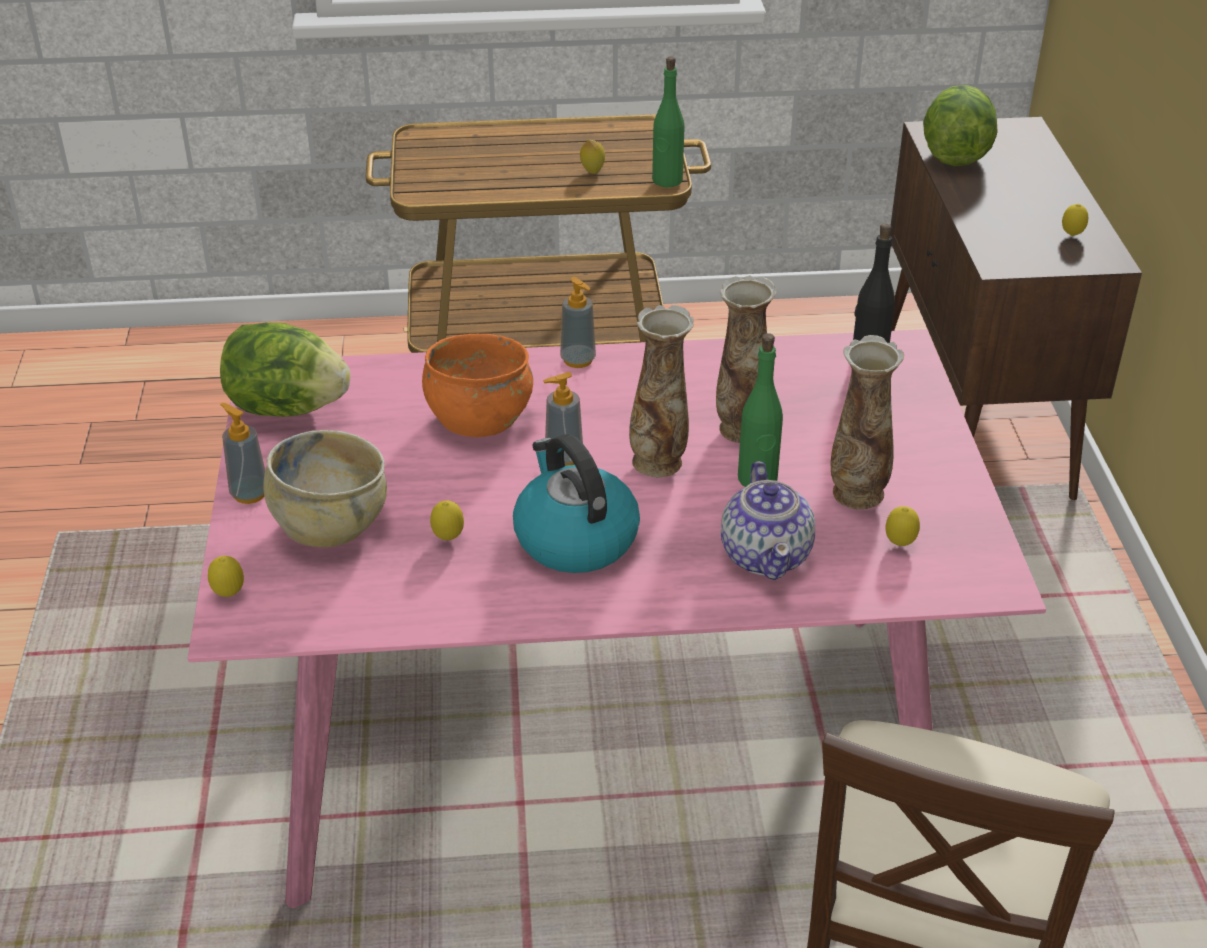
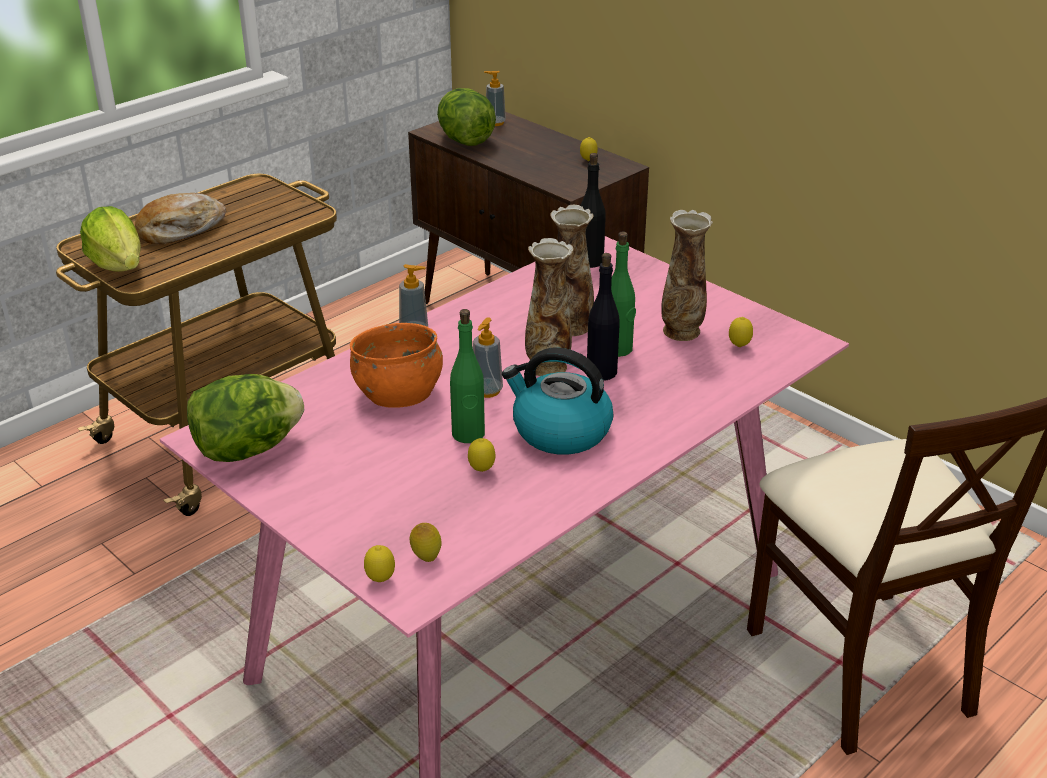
camera: 40 degrees left, 5 degrees down
soap dispenser [220,403,265,504] -> soap dispenser moved to [484,71,506,126]
beige bowl [263,430,387,547] -> none
lemon [580,139,605,174] -> lemon moved to [410,523,441,562]
green bottle [652,56,684,187] -> green bottle moved to [450,309,485,443]
teapot [721,461,815,580] -> none
none -> lettuce [80,206,141,272]
none -> bread [135,193,226,244]
none -> black bottle [587,253,620,381]

